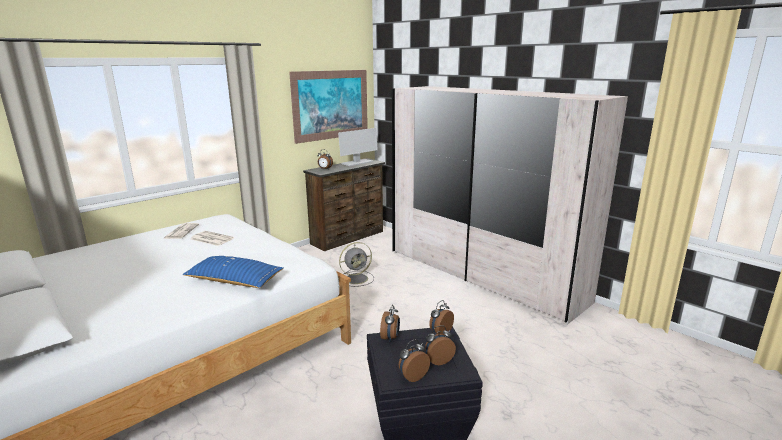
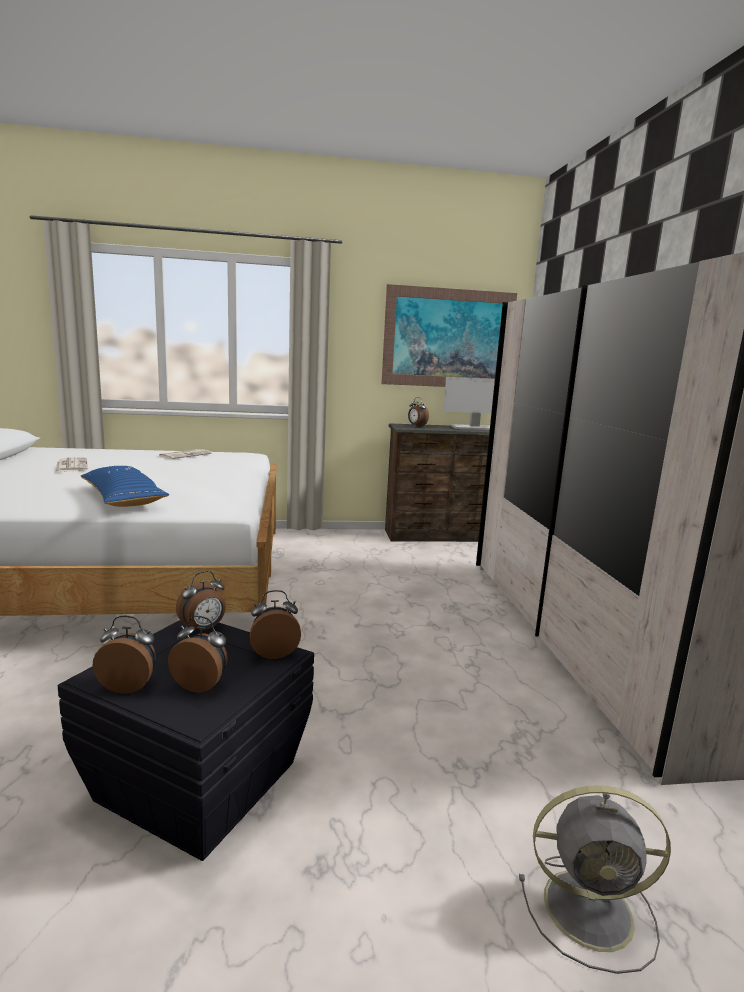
camera: 35 degrees right, 5 degrees down
newspaper [191,231,234,246] -> newspaper moved to [56,457,88,472]
grey fan [339,242,374,287] -> grey fan moved to [519,786,671,974]

